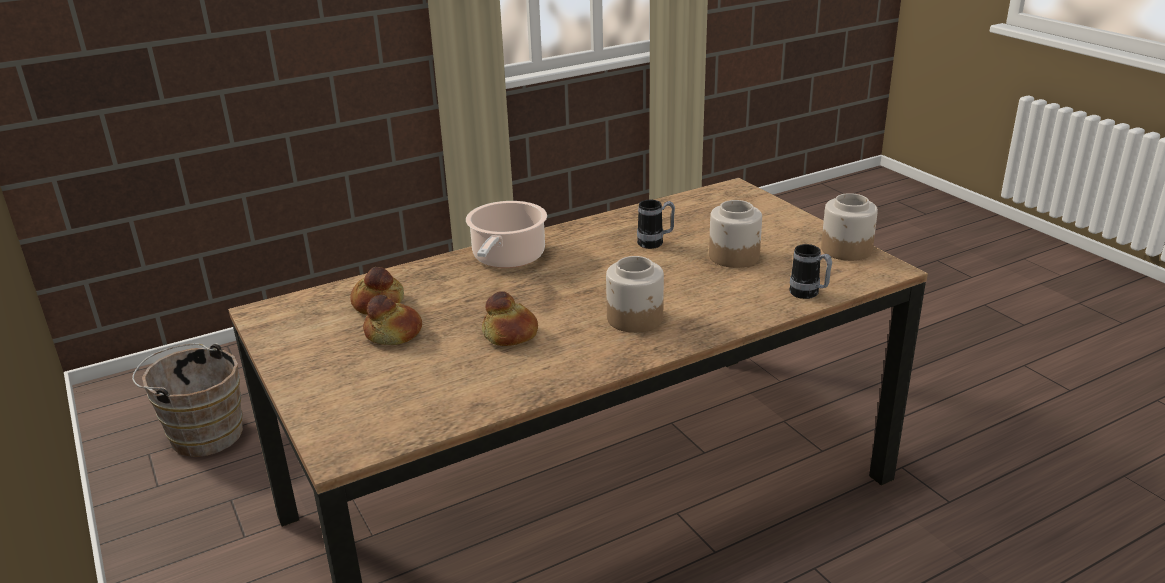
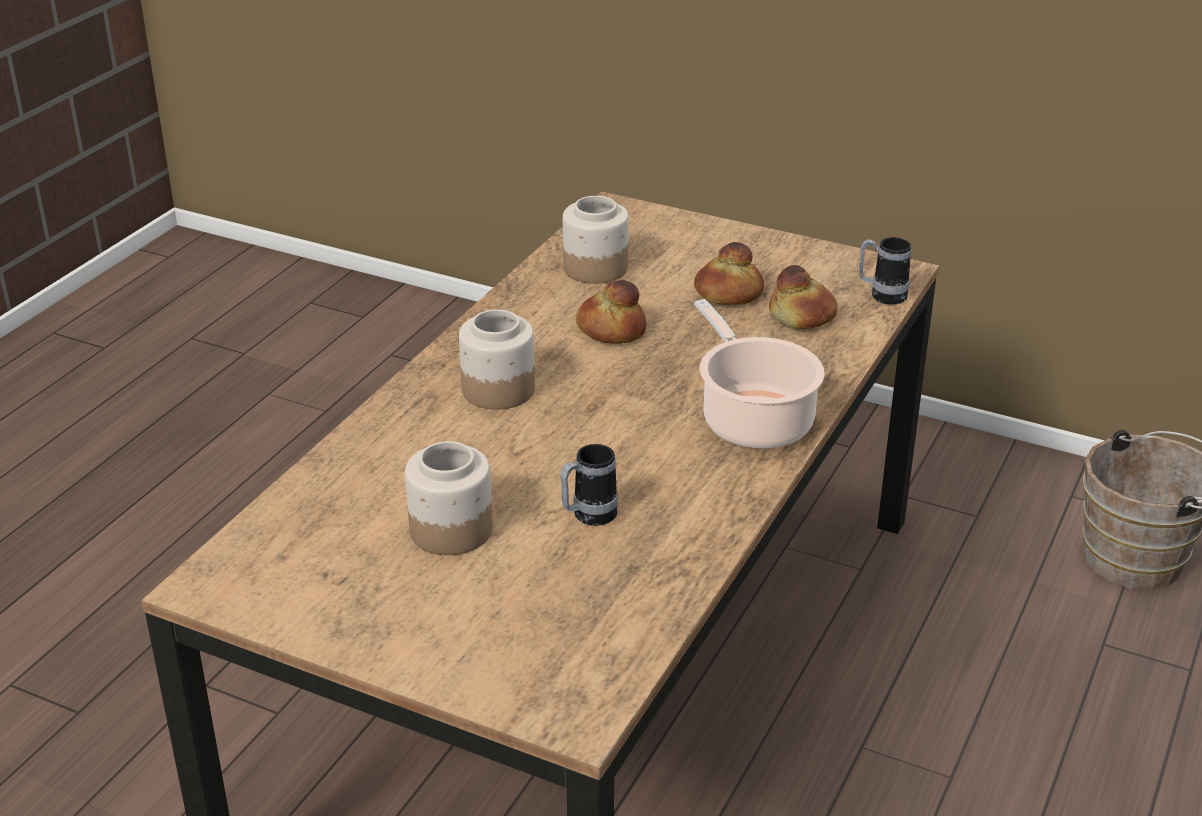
camera: 145 degrees right, 5 degrees up
mug [789,244,832,299] -> mug moved to [859,237,912,305]
jar [821,193,878,261] -> jar moved to [563,196,629,284]

